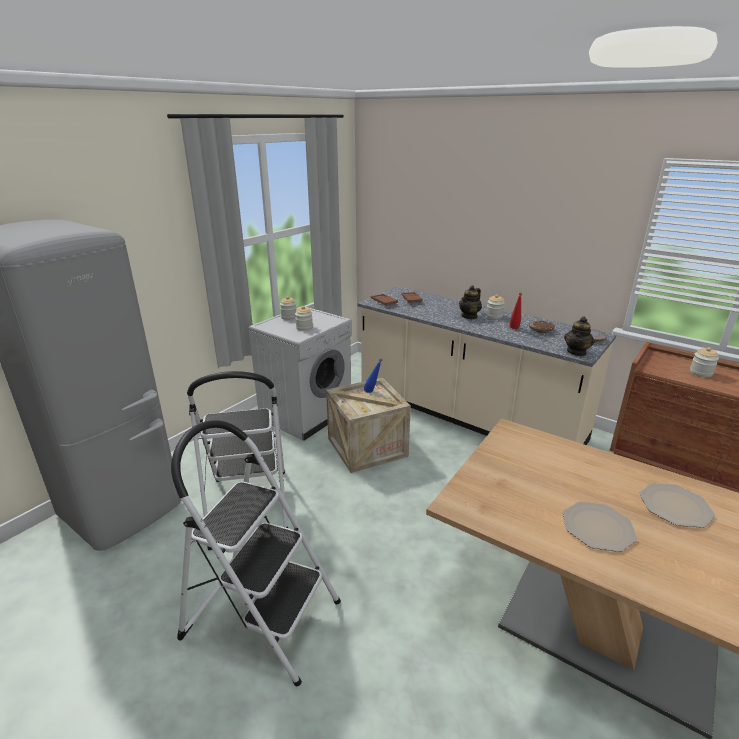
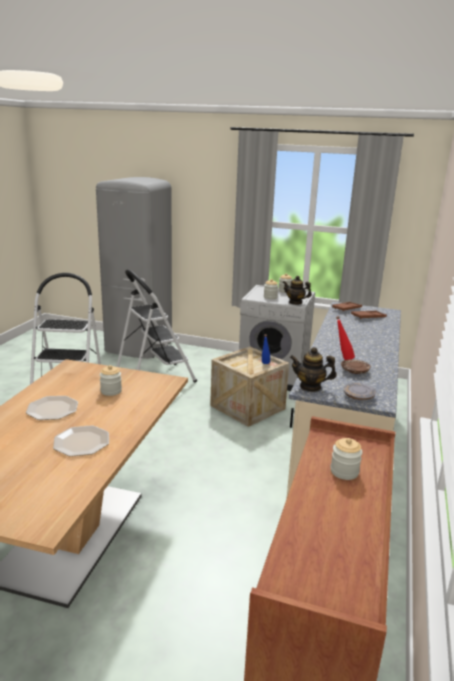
camera: 70 degrees right, 5 degrees down
teapot [459,285,482,319] -> teapot moved to [283,276,312,305]
jar [486,295,505,319] -> jar moved to [100,365,122,396]

